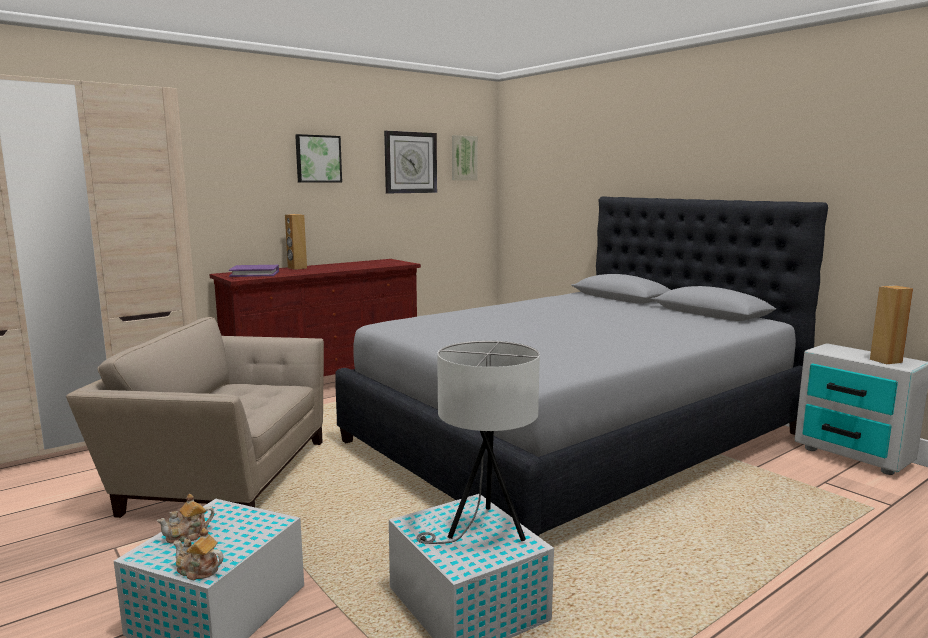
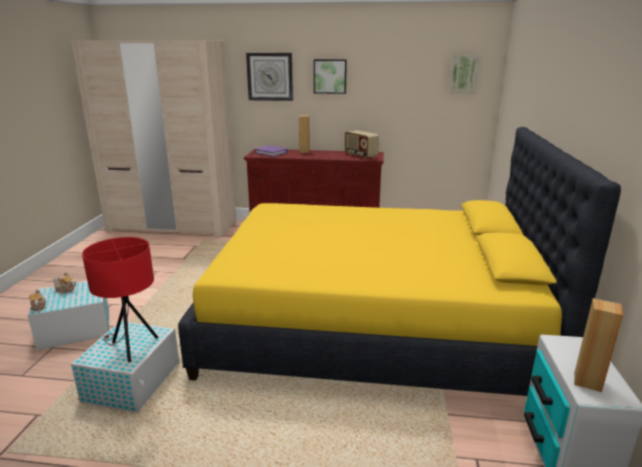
camera: 45 degrees right, 10 degrees up
beige armchair [66,317,324,518] -> none
grey bed [335,197,828,536] -> yellow bed [178,127,621,396]
wall clock [384,131,437,193] -> wall clock moved to [246,53,293,101]
white table lamp [417,341,540,544] -> red table lamp [82,237,158,362]
none -> radio [345,130,379,159]

